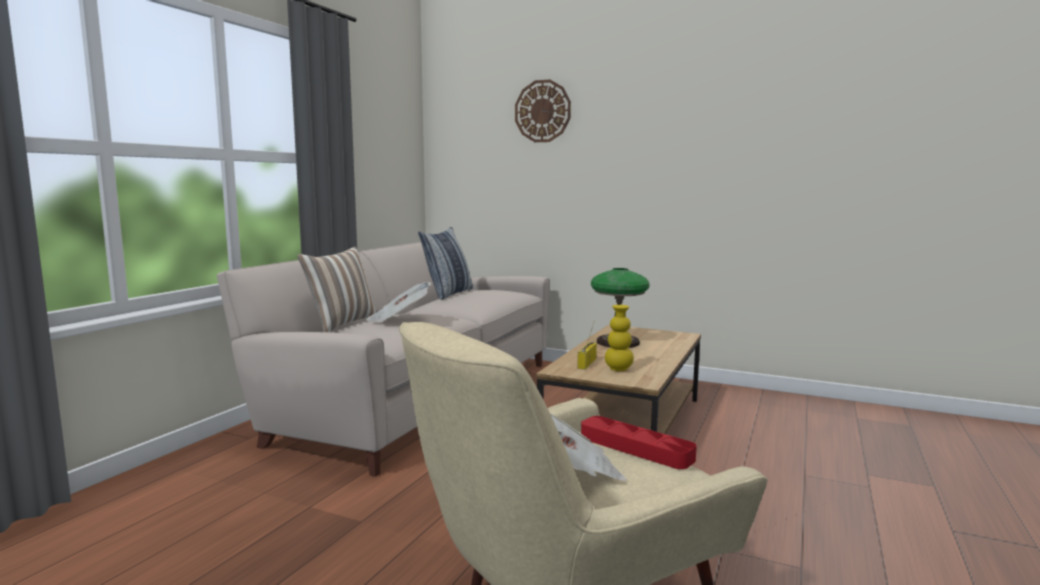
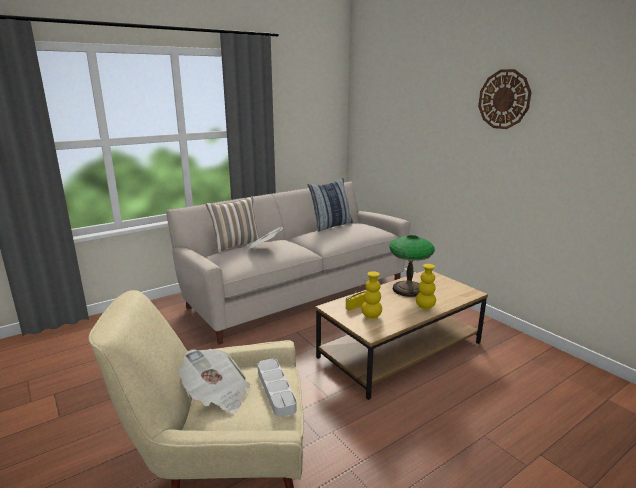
camera: 30 degrees right, 10 degrees up
wall clock [515,79,571,142] -> wall clock moved to [478,69,531,129]
red tray [581,416,697,469] -> grey tray [258,359,297,417]
none -> yellow vase [416,264,436,310]

